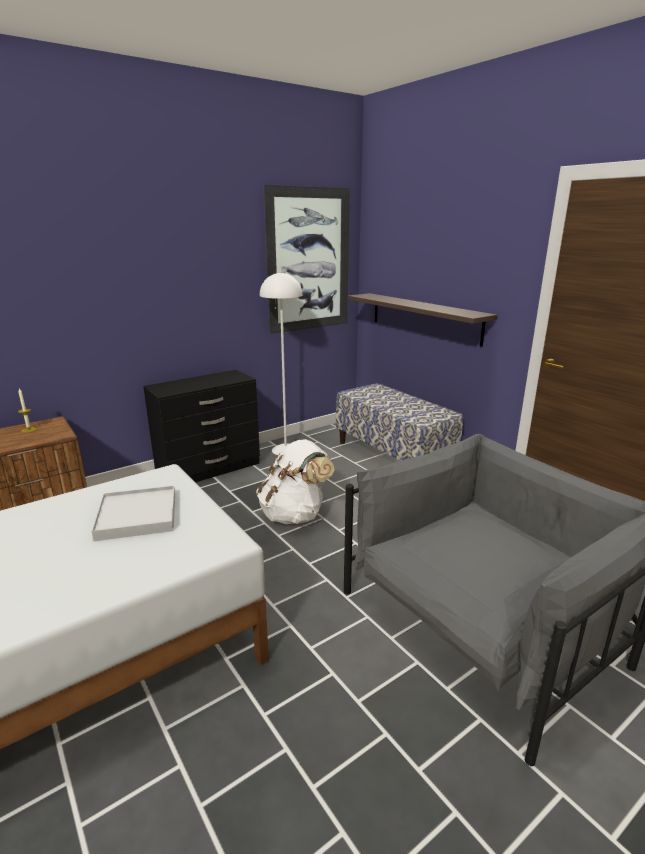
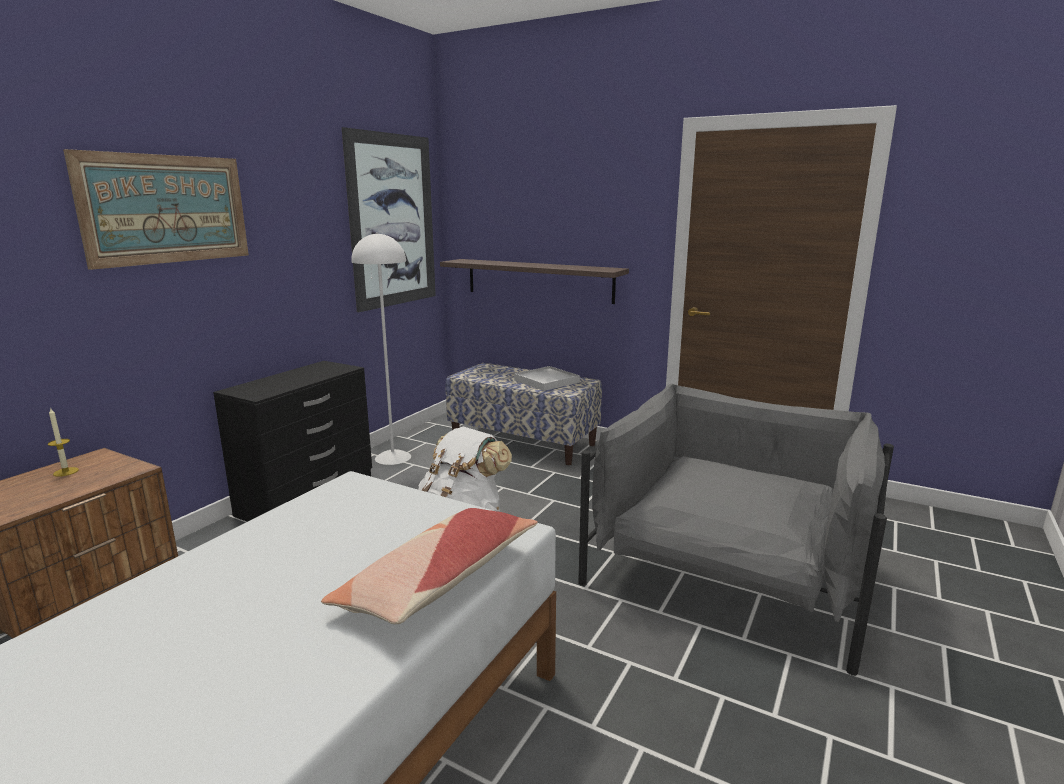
camera: 25 degrees left, 5 degrees down
white tray [92,486,175,541] -> white tray moved to [514,366,580,391]
none -> picture [63,149,249,270]
none -> pillow [321,508,538,624]

